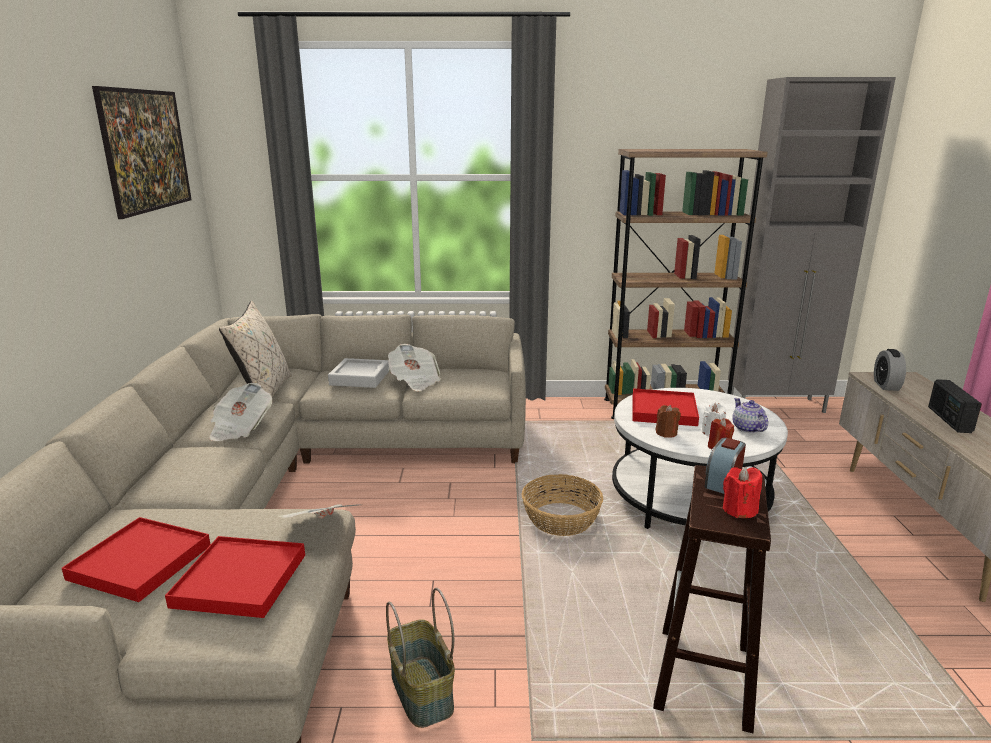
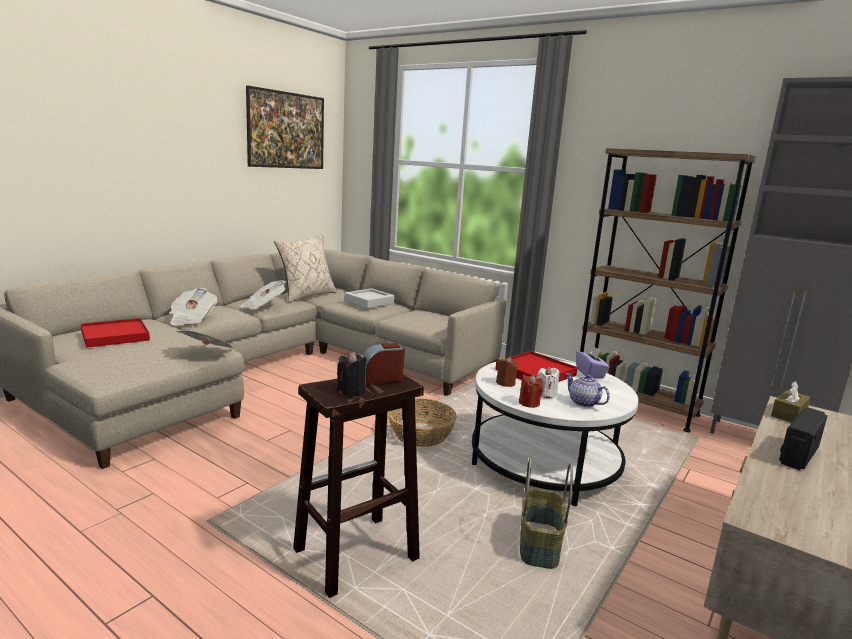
camera: 35 degrees right, 5 degrees down
red tray [165,536,305,618] -> none
basket [386,588,455,728] -> basket moved to [520,458,573,569]
newspaper [388,344,441,391] -> newspaper moved to [169,288,218,326]
red candle [723,467,762,518] -> black candle [337,352,367,396]
teapot [732,398,768,433] -> teapot turned 60 degrees counterclockwise [566,373,610,407]
alarm clock [874,349,906,391] -> brown tissue box [771,381,811,423]
none -> purple tissue box [576,347,610,378]

